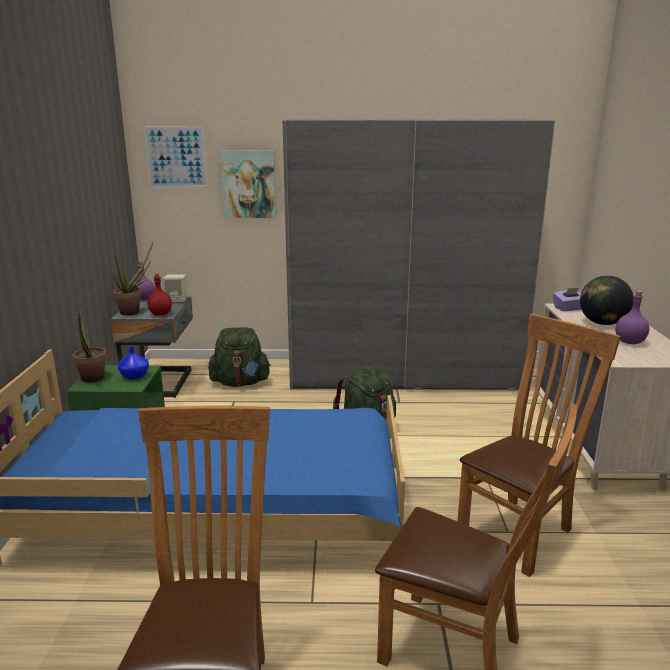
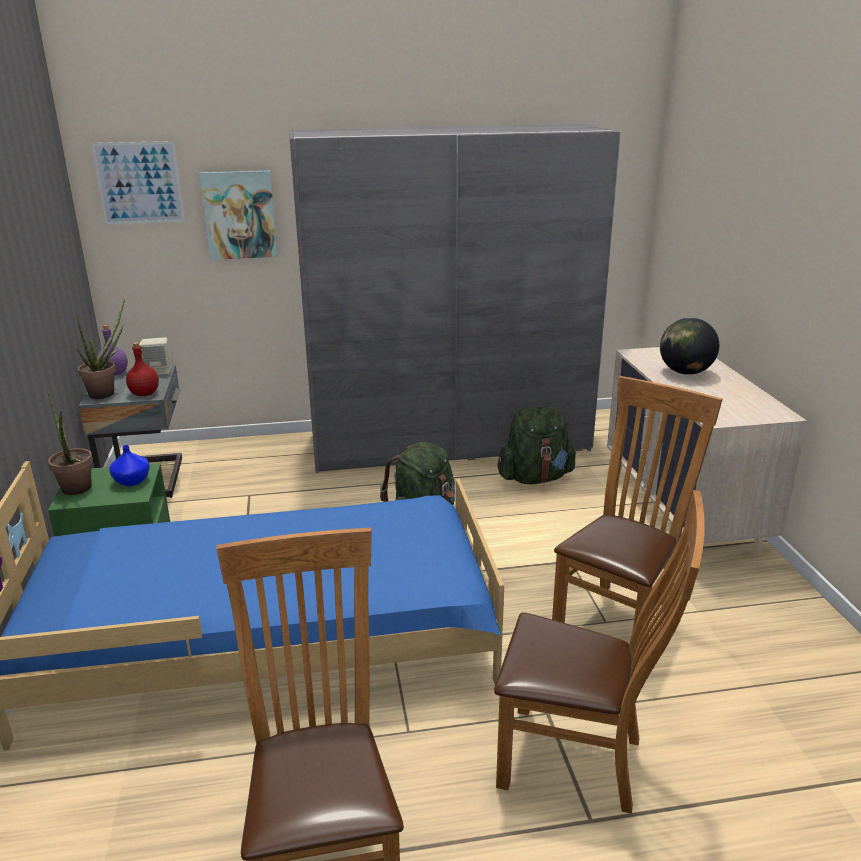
camera: 10 degrees left, 5 degrees up
green backpack [208,328,271,387] -> green backpack moved to [498,407,576,484]
purple tissue box [553,288,581,311] -> none
purple bottle [616,291,649,344] -> none

